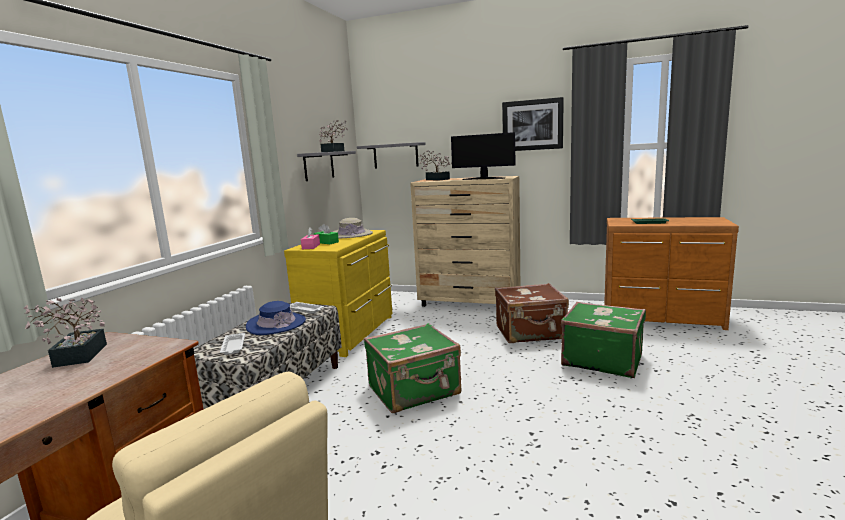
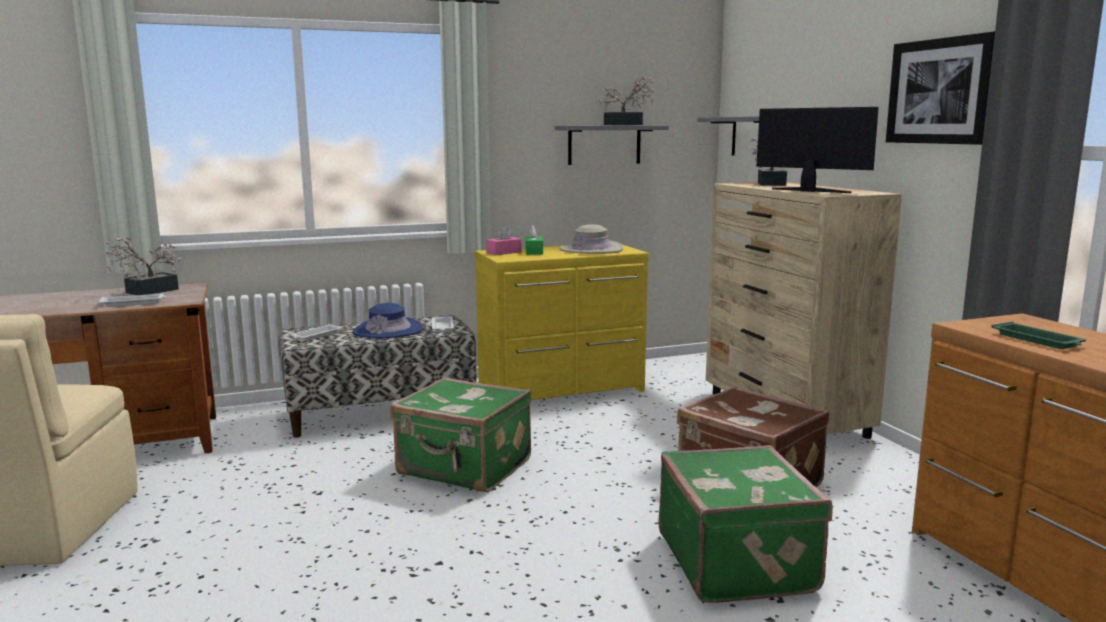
camera: 50 degrees right, 0 degrees up
monitor [451,132,516,180] -> monitor turned 150 degrees clockwise [756,107,879,193]
none -> white tray [98,294,166,307]

